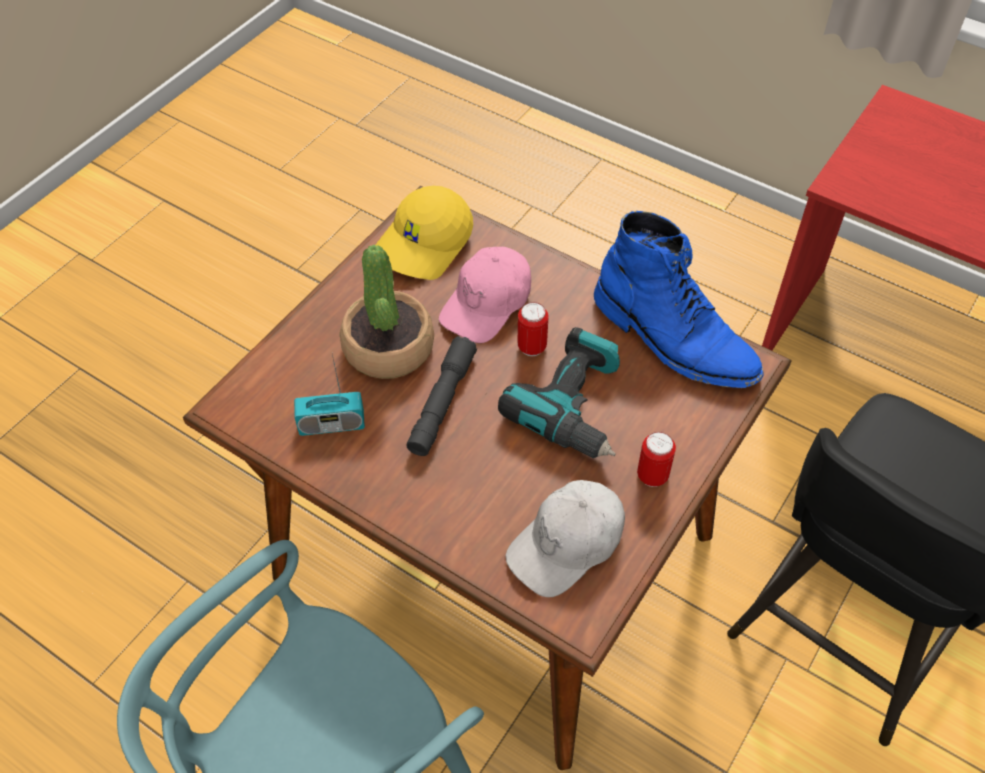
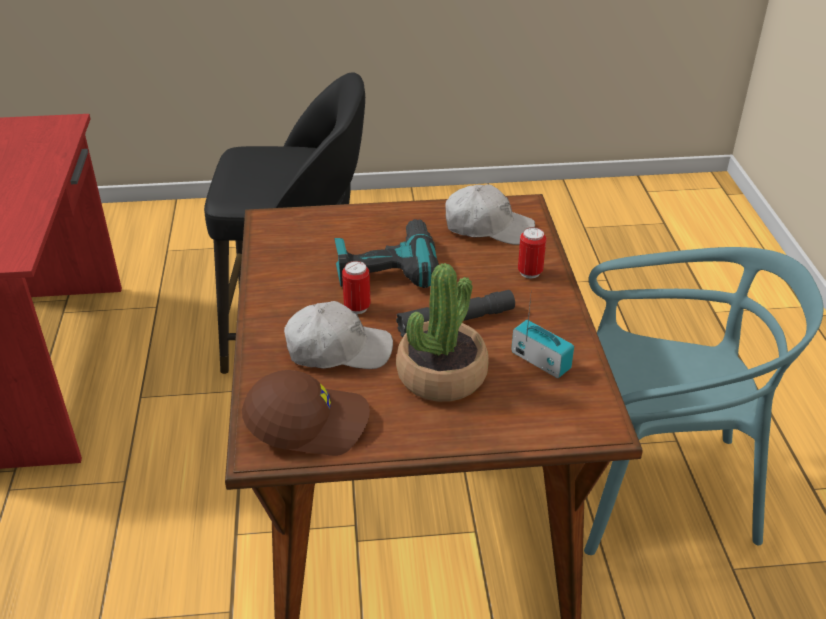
camera: 130 degrees left, 15 degrees down
yellow cap [376,186,473,280] -> brown cap [242,370,370,456]
pink cap [439,247,531,343] -> white cap [284,301,393,369]
blue boot [594,211,763,388] -> none
can [637,432,676,487] -> can moved to [518,227,547,279]

